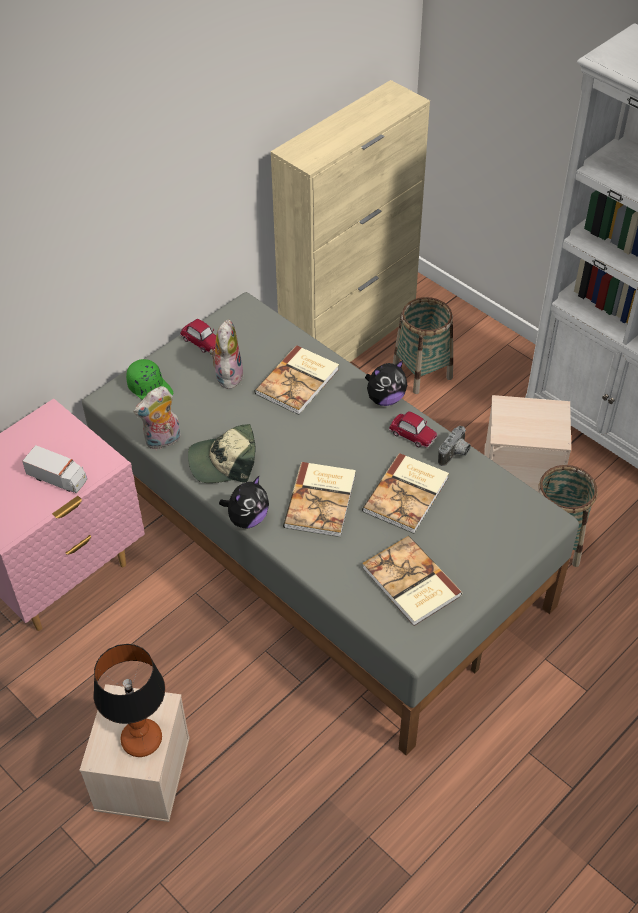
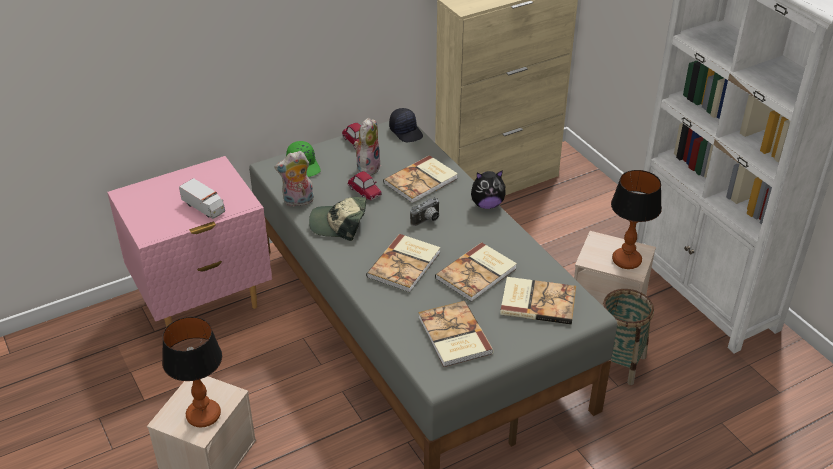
camera: 15 degrees right, 10 degrees down
plush toy [219,476,269,528] -> none
toy car [389,411,437,448] -> toy car moved to [348,171,382,200]
basket [393,297,453,394] -> none
camera [438,426,471,466] -> camera moved to [410,197,440,226]
none -> black cap [389,108,423,142]
none -> book [500,277,576,325]
none -> table lamp [611,170,662,269]

